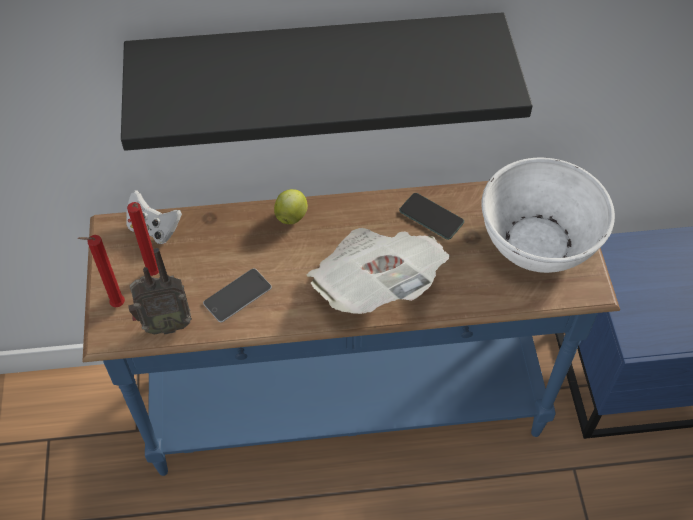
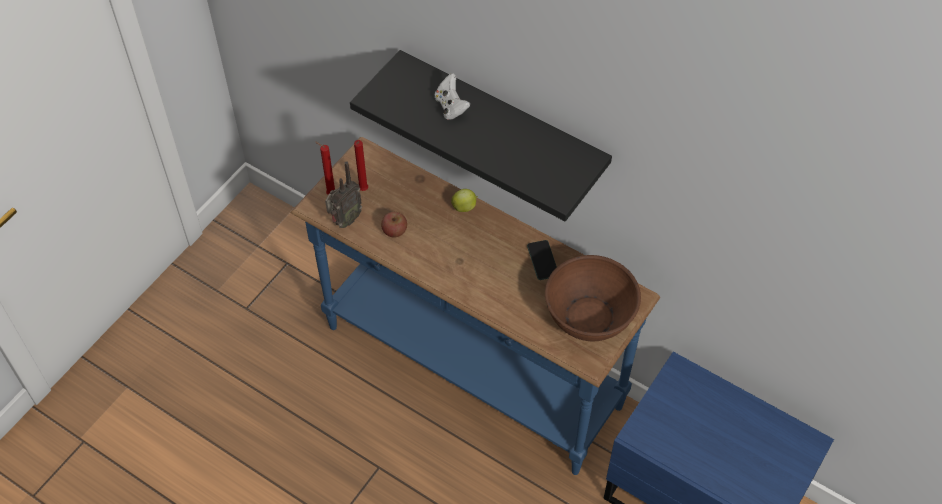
camera: 40 degrees right, 0 degrees up
white game controller [126,190,182,244] -> white game controller moved to [435,74,470,120]
radio [128,248,192,335] -> radio turned 75 degrees counterclockwise [325,162,362,228]
phone [203,268,272,322] -> apple [381,212,407,238]
newspaper [306,227,449,314] -> none
white bowl [482,158,615,273] -> brown bowl [545,255,641,341]

